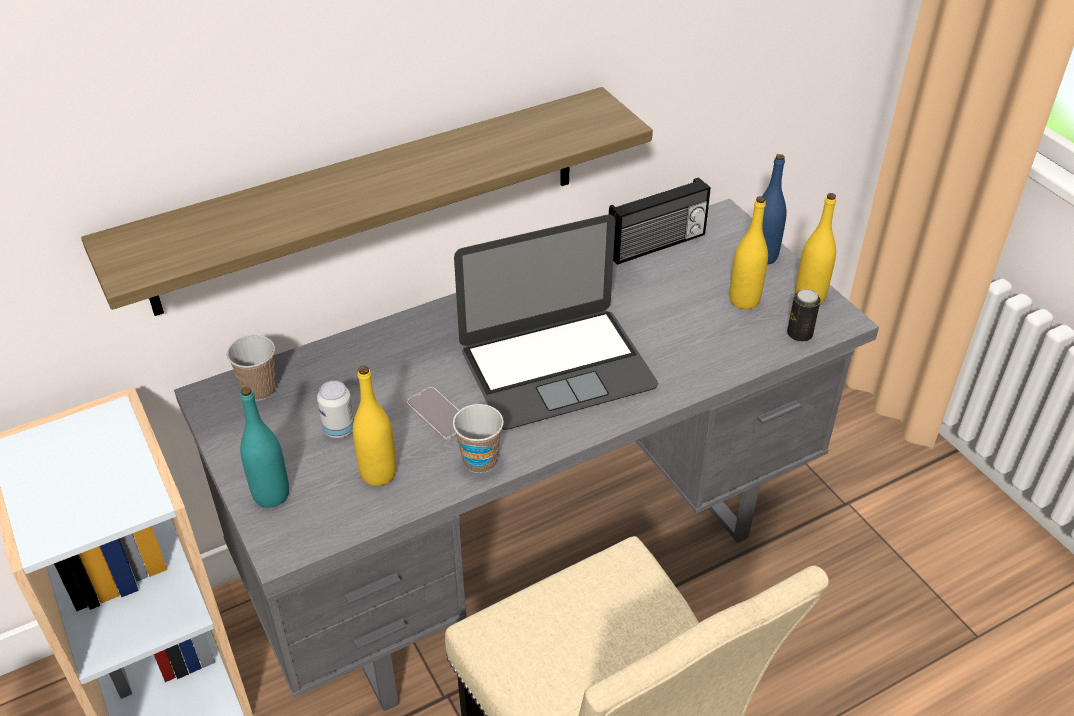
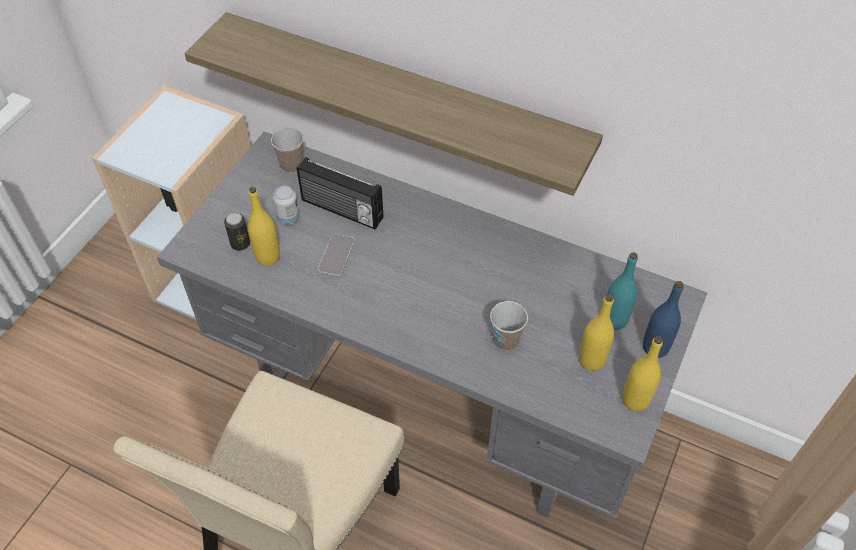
camera: 55 degrees right, 10 degrees up
turquoise bottle [240,387,289,508] -> turquoise bottle moved to [607,252,638,330]
cup [453,404,504,473] -> cup moved to [490,301,528,351]
laptop [454,215,658,430] -> none
radio [609,177,711,265] -> radio moved to [297,157,383,230]
can [787,289,821,342] -> can moved to [224,212,250,251]

